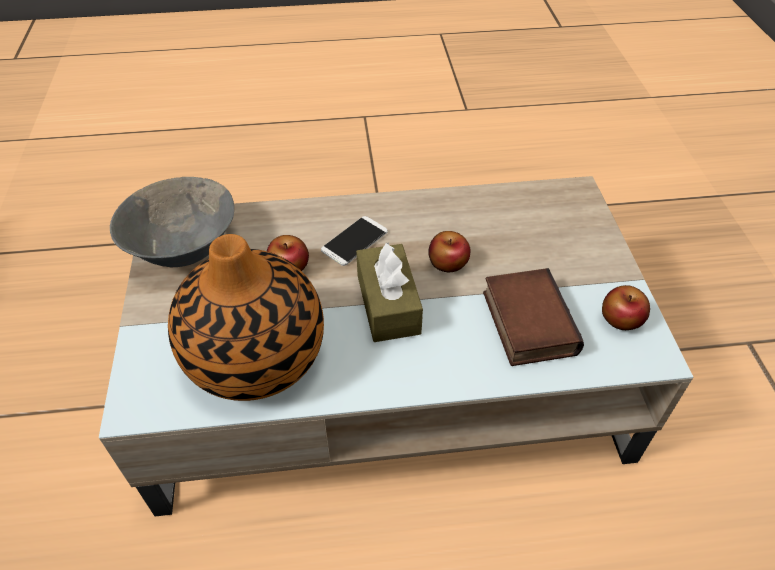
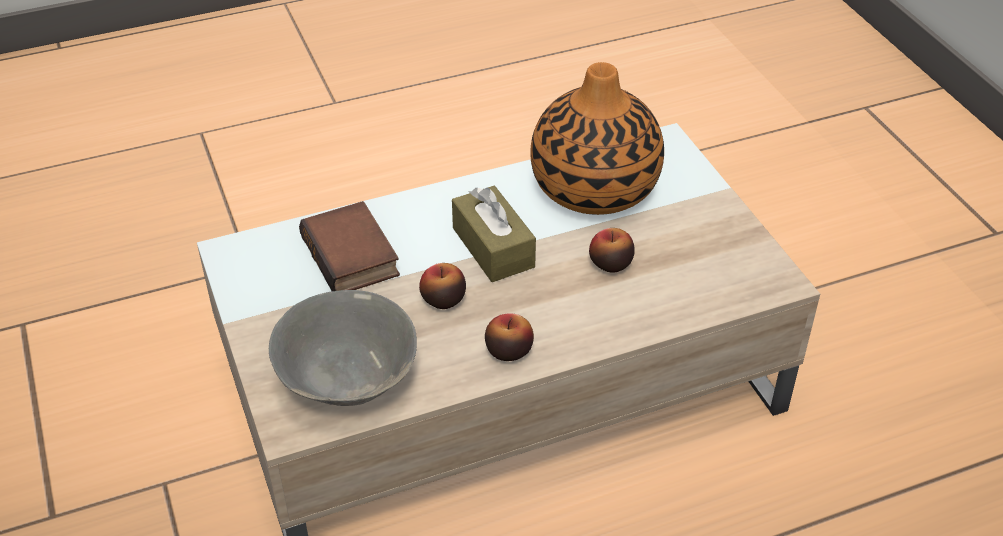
camera: 165 degrees right, 5 degrees down
grey bowl [110,177,234,267] -> grey bowl moved to [269,290,417,406]
phone [321,216,388,266] -> none
apple [602,285,650,330] -> apple moved to [485,314,534,361]

